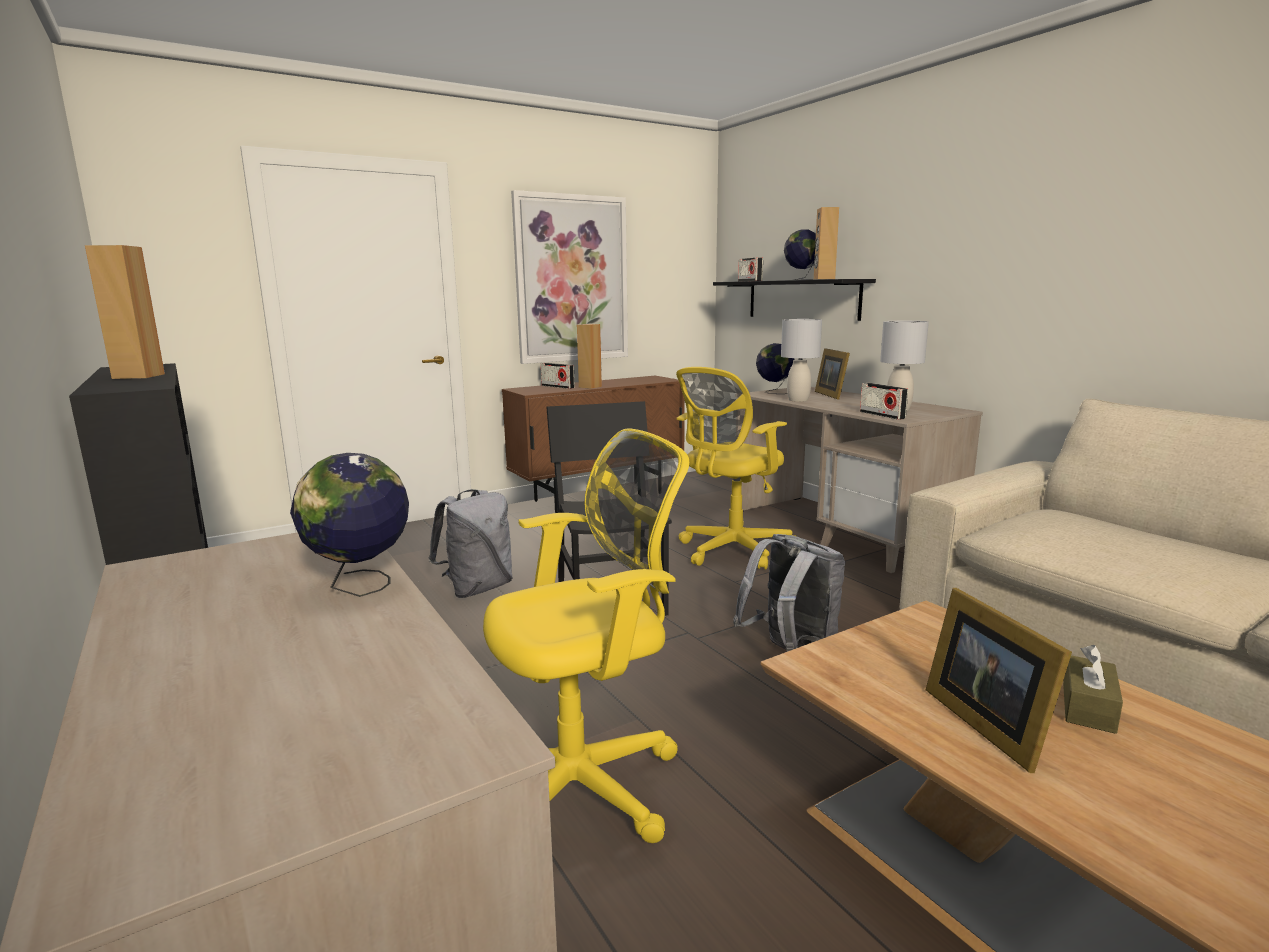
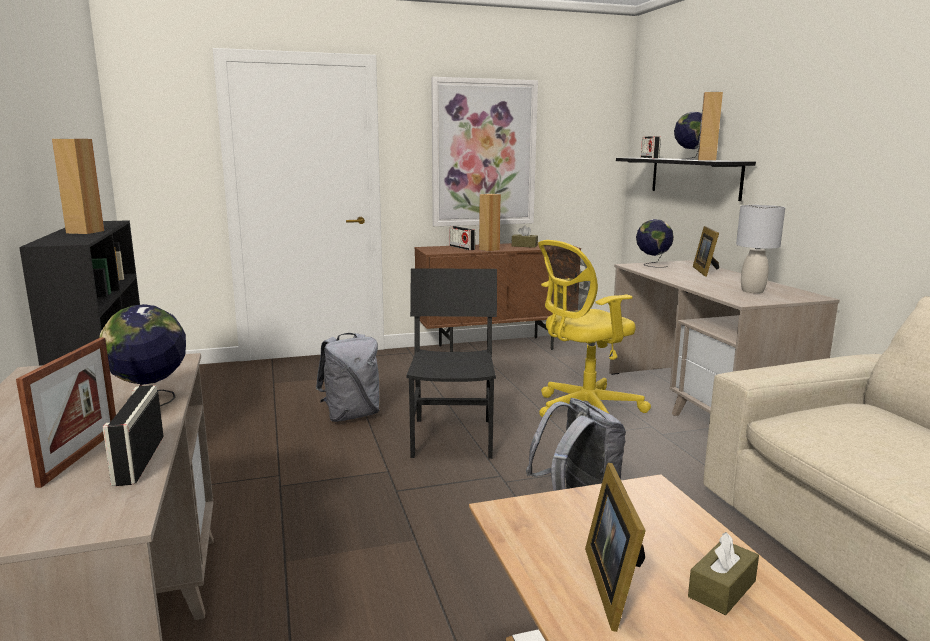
camera: 15 degrees right, 0 degrees up
yellow office chair [483,429,689,843] -> none
grey table lamp [781,319,822,402] -> none
radio [860,383,908,420] -> radio moved to [102,385,164,486]
none -> picture frame [16,338,116,488]
none -> brown tissue box [512,226,538,248]

